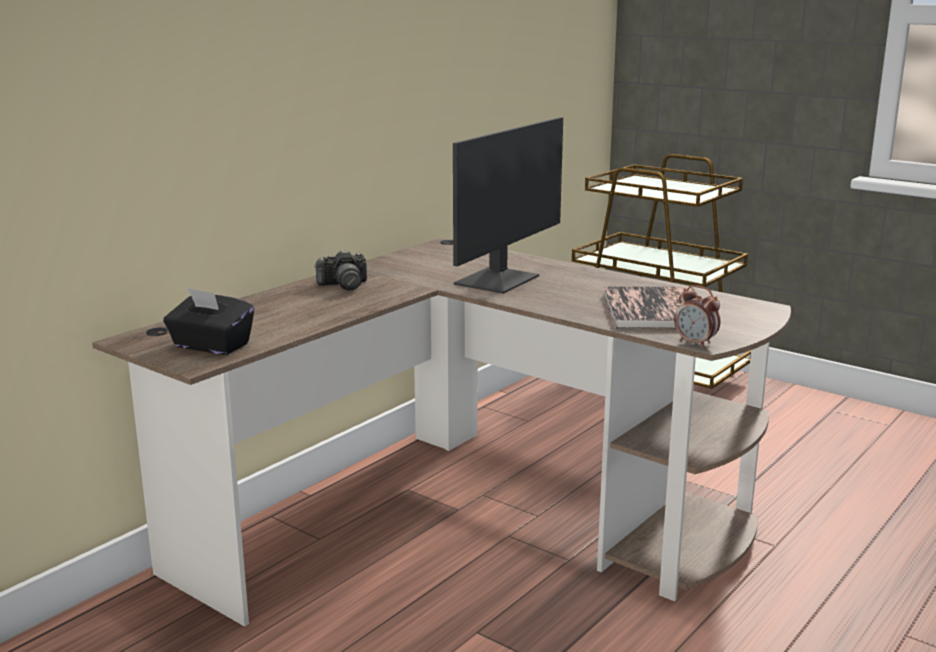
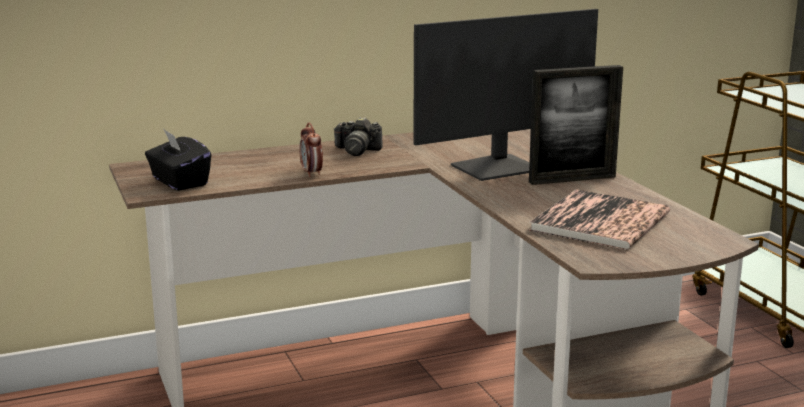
camera: 30 degrees right, 0 degrees up
alarm clock [674,285,720,348] -> alarm clock moved to [299,122,323,177]
none -> picture frame [529,65,623,185]

